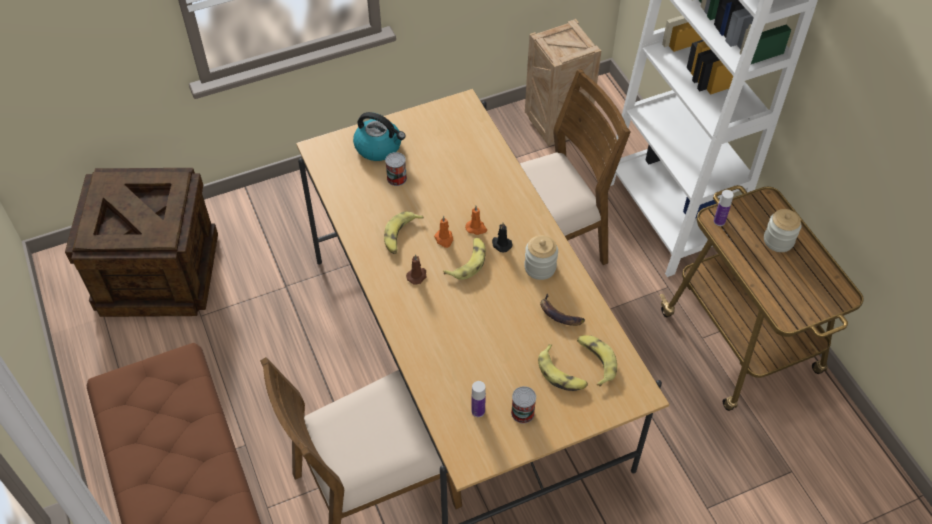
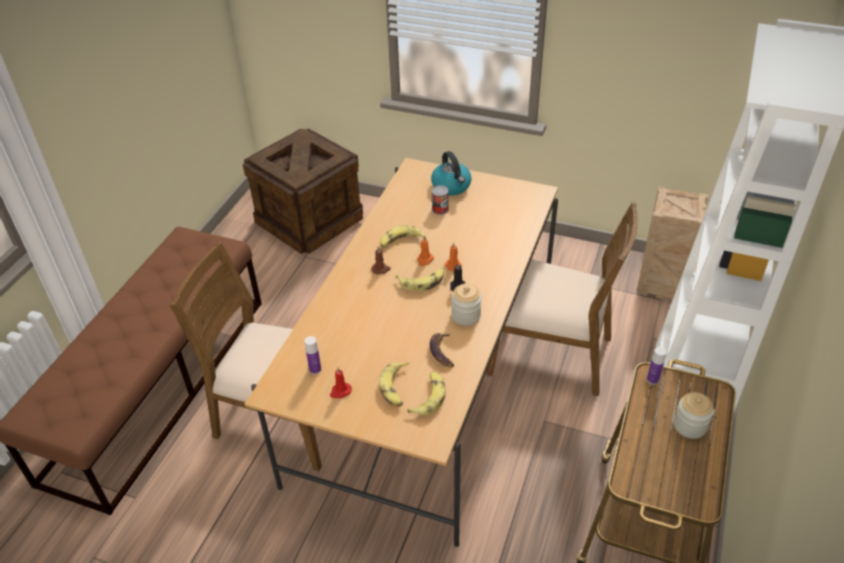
camera: 45 degrees right, 10 degrees down
can [511,386,536,423] -> red candle [330,368,352,398]

